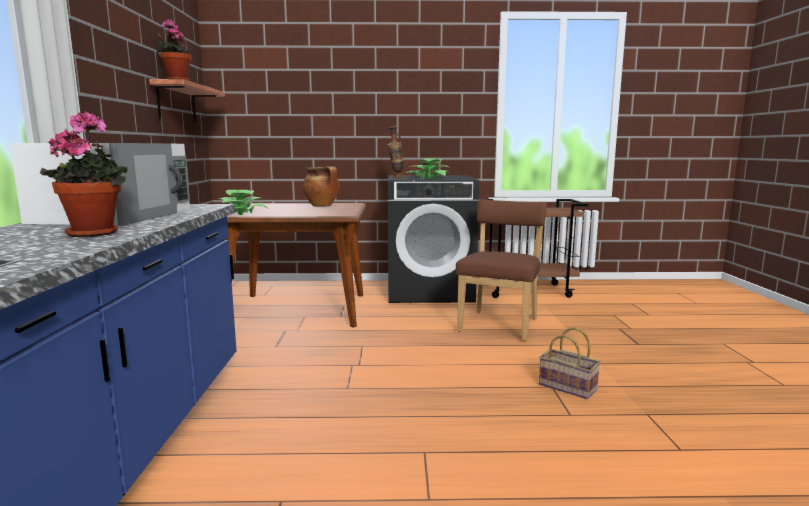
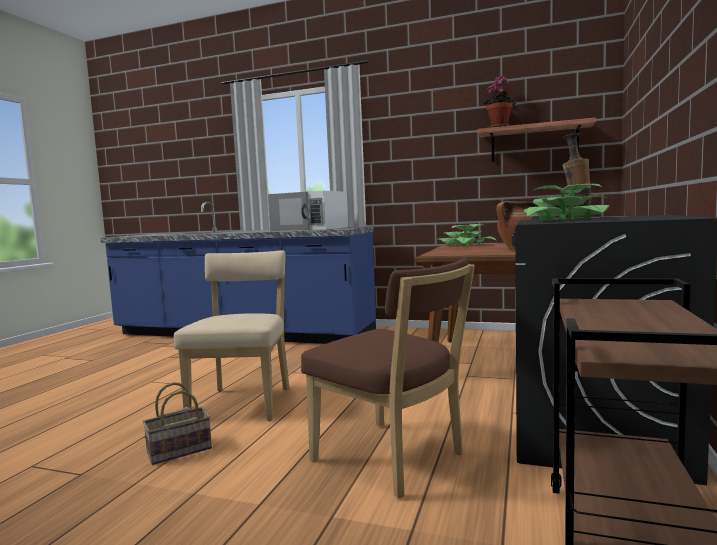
camera: 110 degrees right, 5 degrees down
potted plant [40,111,128,237] -> none
none -> beige chair [174,250,289,421]

